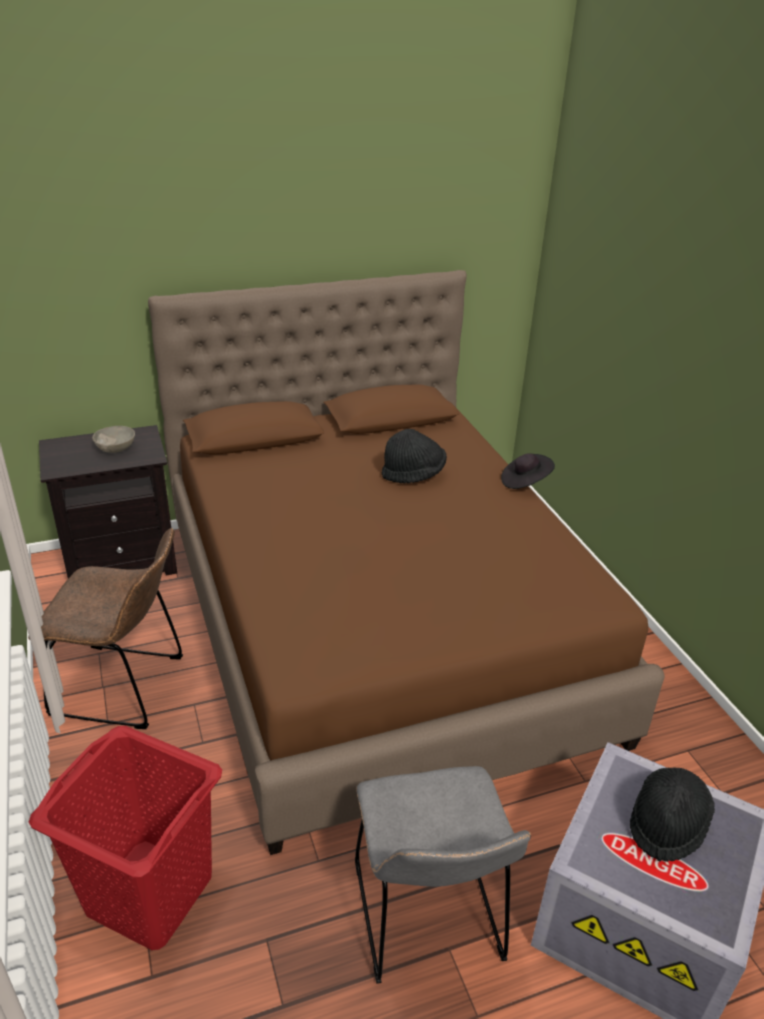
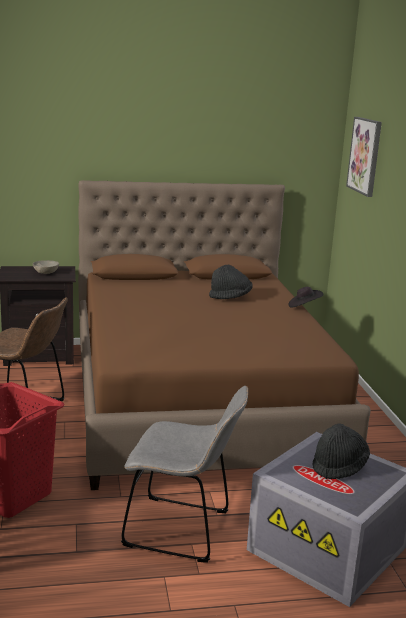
camera: 10 degrees right, 15 degrees down
grey chair [355,766,531,984] -> grey chair turned 75 degrees counterclockwise [121,386,248,563]
none -> picture [346,117,382,197]

